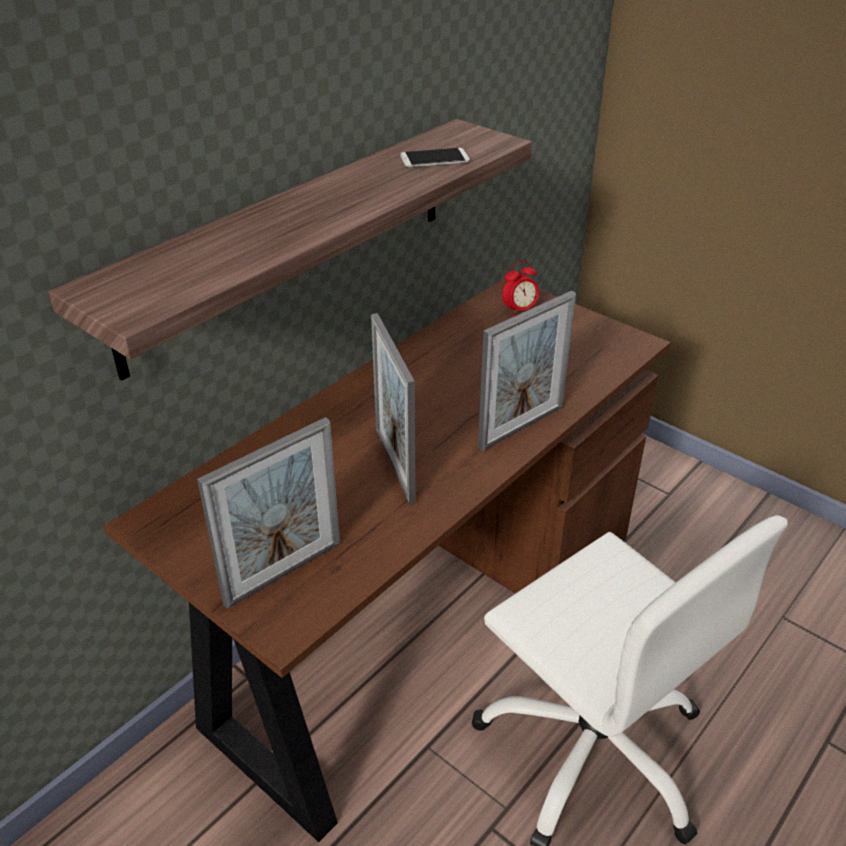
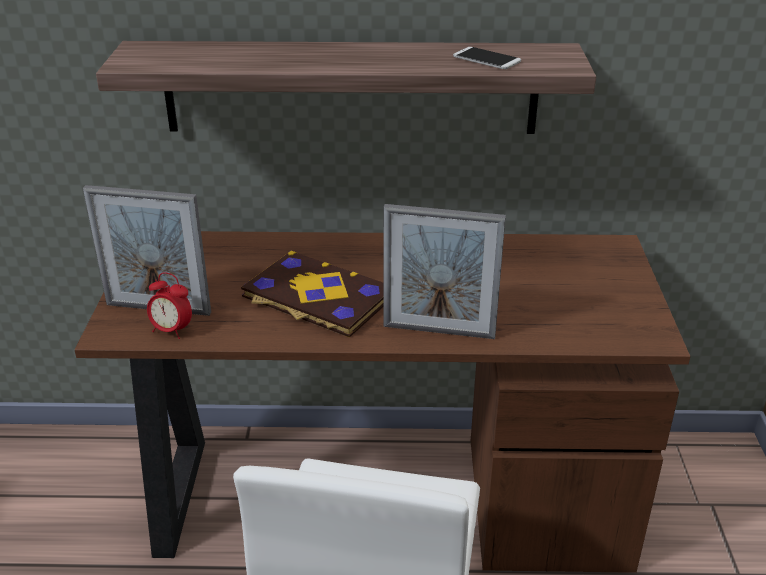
camera: 50 degrees right, 5 degrees down
picture frame [371,313,416,504] -> book [241,251,384,338]
alarm clock [502,260,539,317] -> alarm clock moved to [147,273,192,339]

